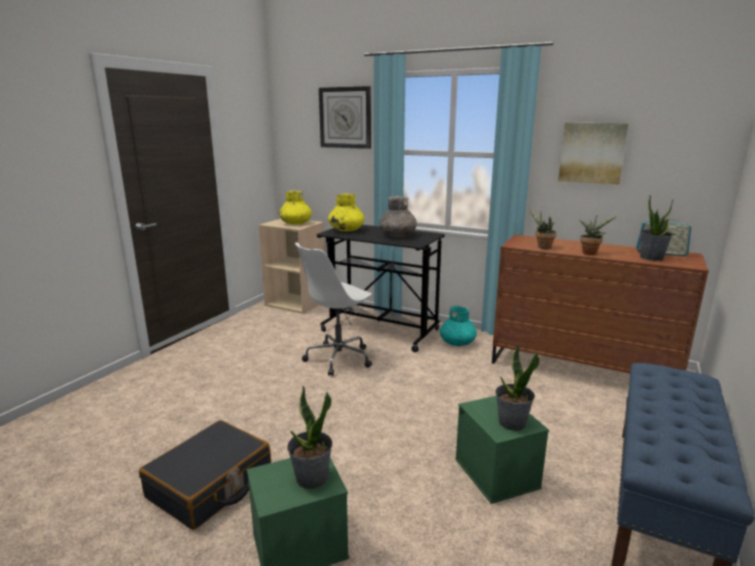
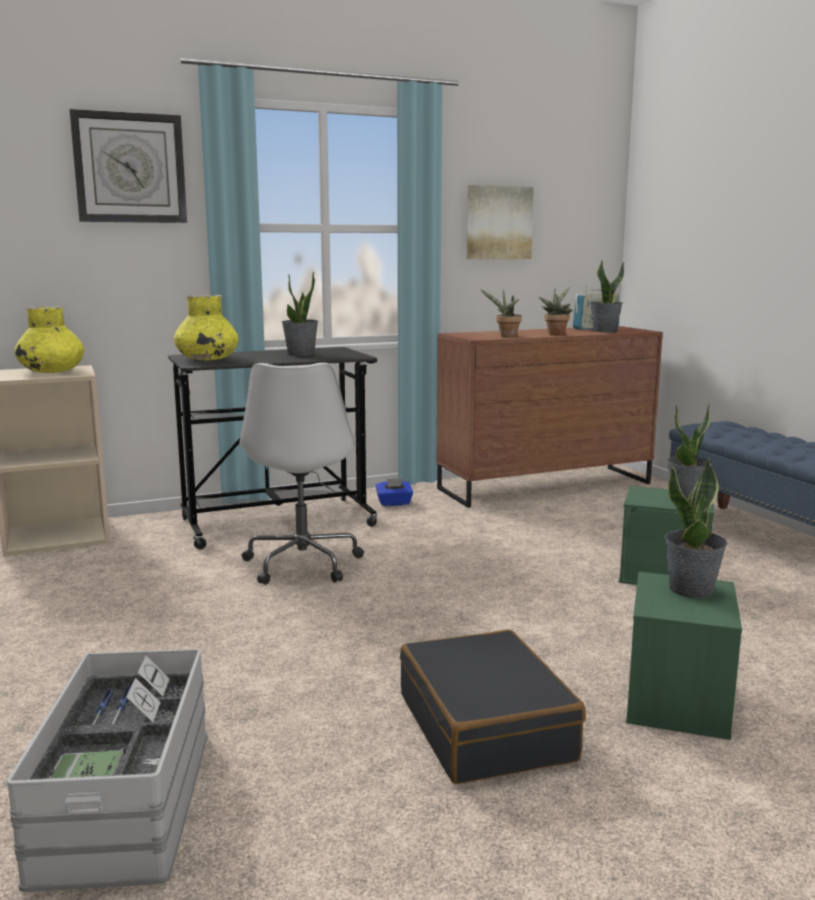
camera: 50 degrees left, 5 degrees down
grey vase [379,196,417,237] -> potted plant [282,272,318,356]
turquoise vase [440,305,477,346] -> blue tissue box [376,478,413,506]
none -> grey storage box [5,649,208,892]

